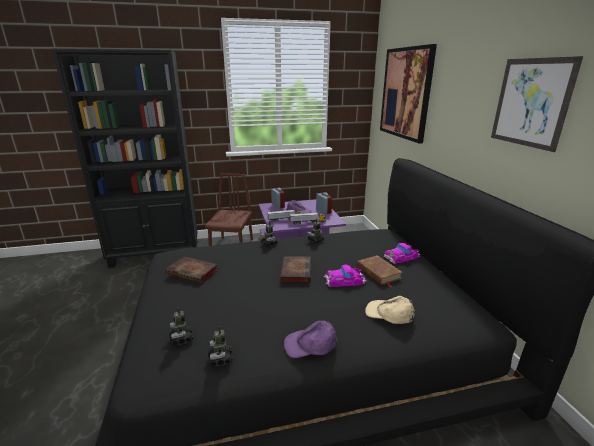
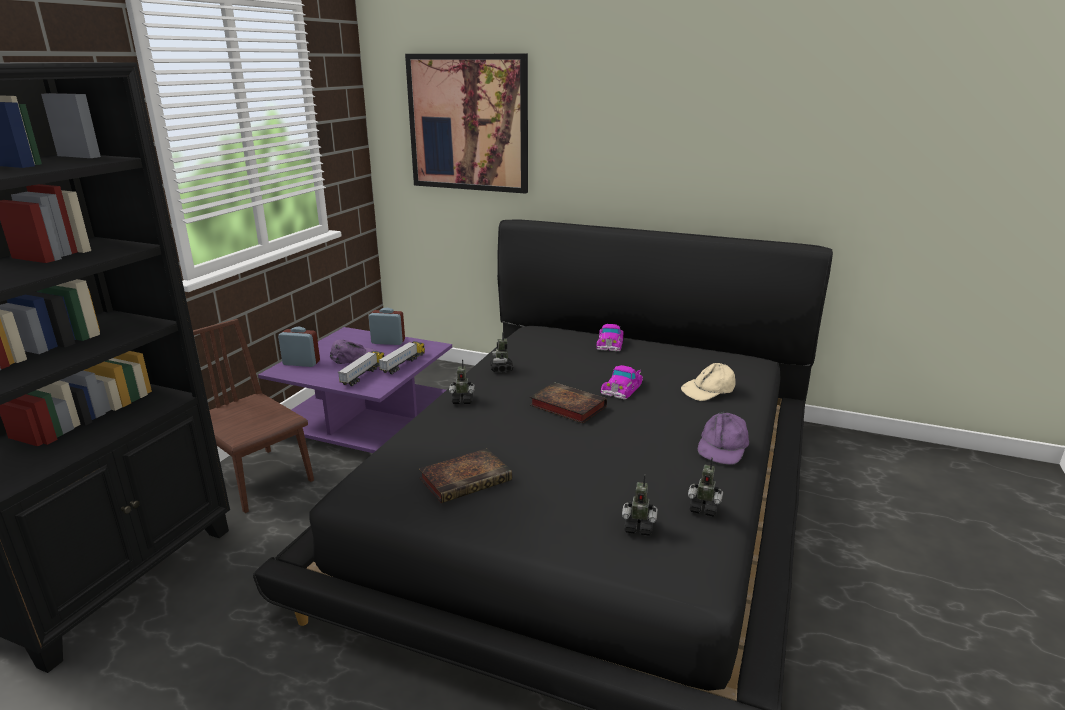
camera: 55 degrees left, 0 degrees up
brown book [357,255,403,287] -> none
picture [491,56,583,152] -> none

